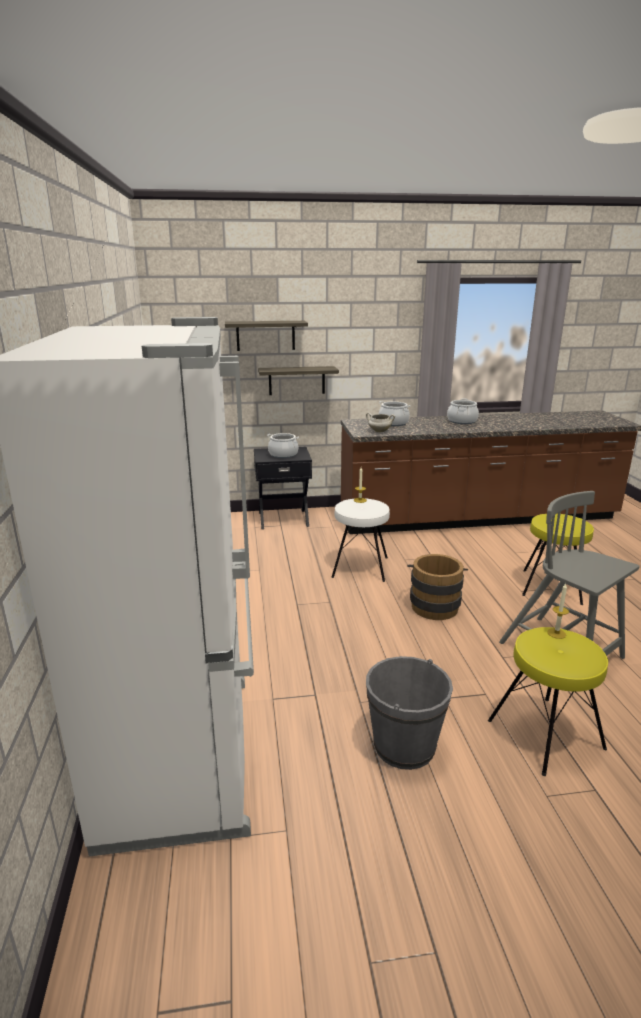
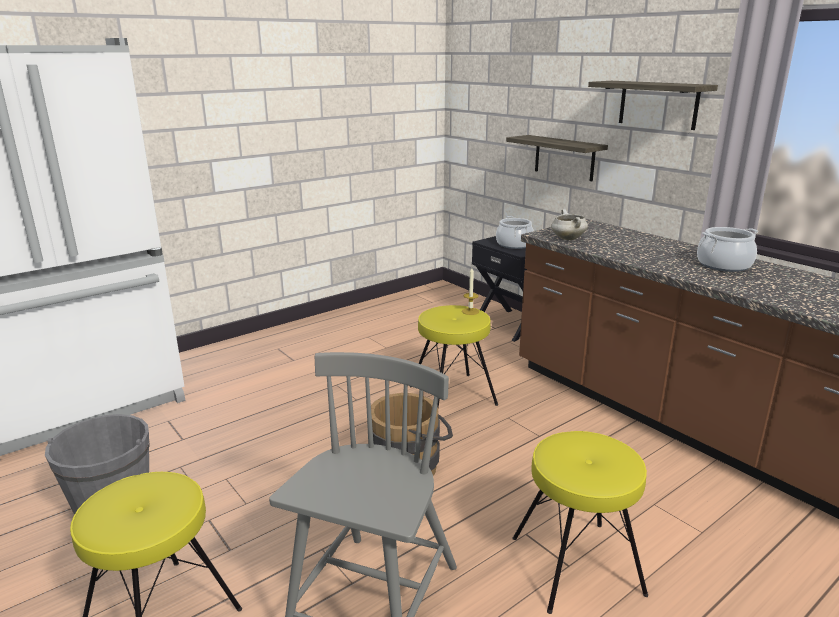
camera: 60 degrees right, 0 degrees up
shelf [225,321,308,351] -> shelf moved to [588,81,718,130]
white stool [331,498,390,582] -> yellow stool [410,305,498,408]
cooking pot [379,401,411,426] -> none
candle [547,583,569,639] -> none

